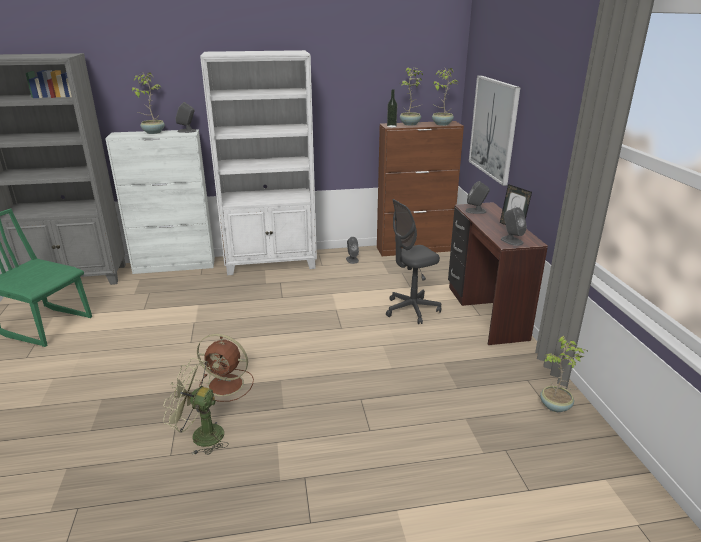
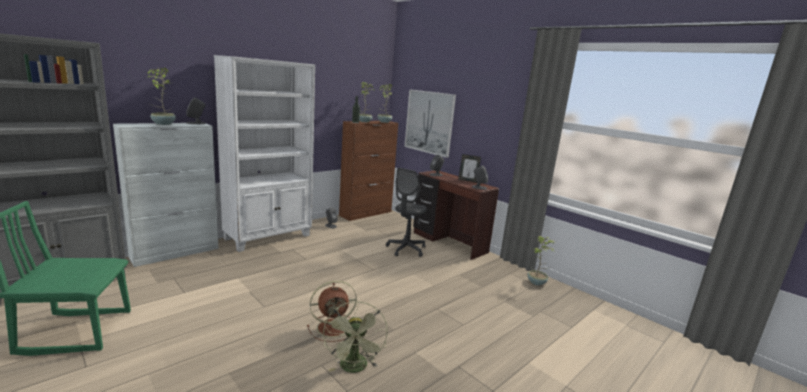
camera: 35 degrees left, 10 degrees down
green fan [163,358,229,455] -> green fan turned 75 degrees counterclockwise [323,301,388,373]

